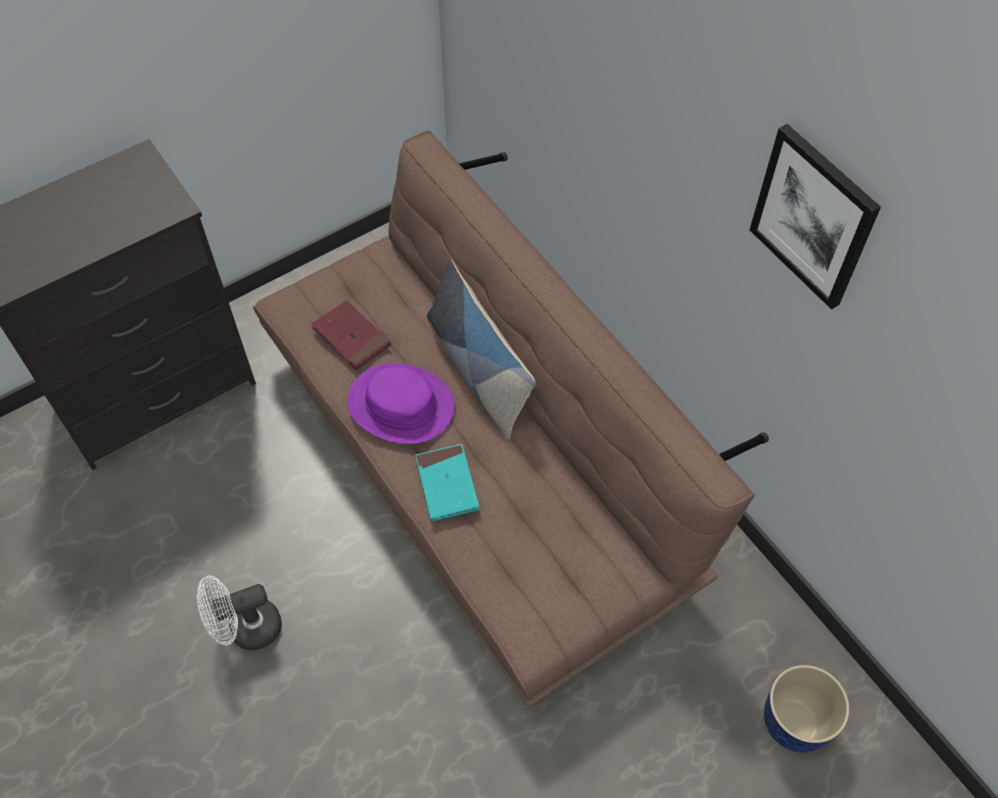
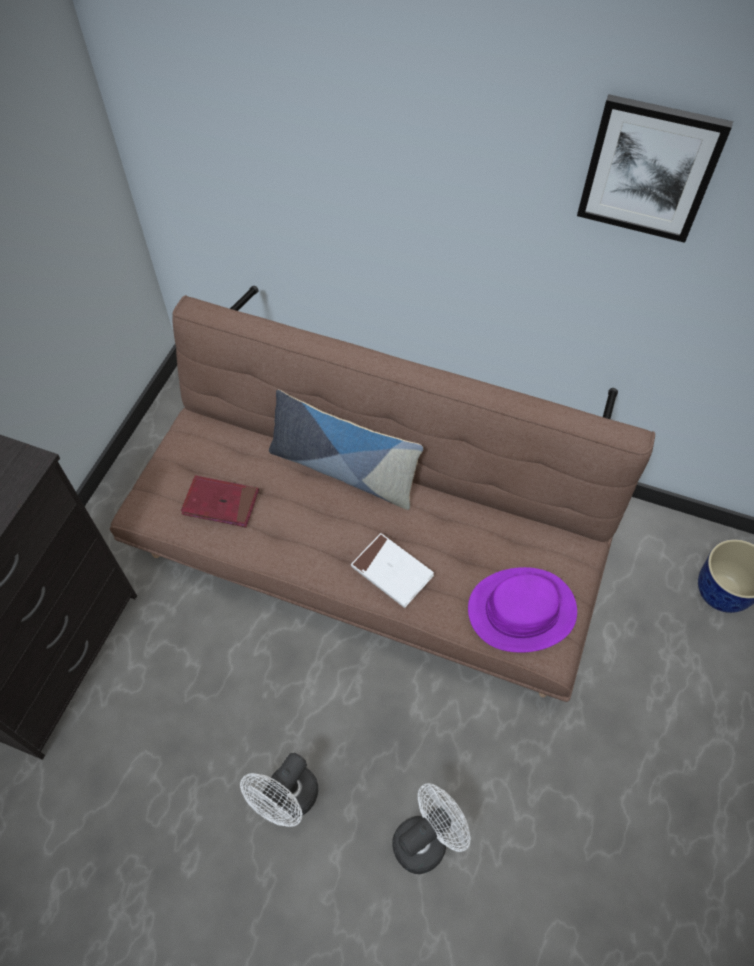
camera: 35 degrees left, 0 degrees up
purple hat [348,363,455,444] -> purple hat moved to [468,567,577,653]
turquoise book [415,444,480,521] -> white book [351,533,434,608]
none -> white fan [392,783,470,874]

